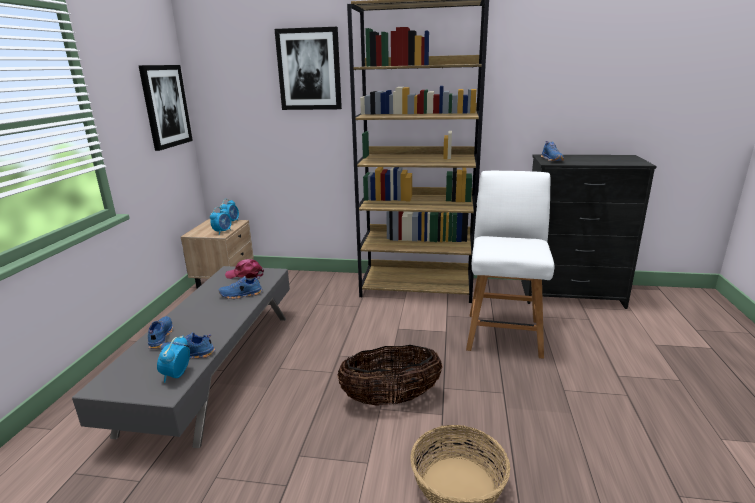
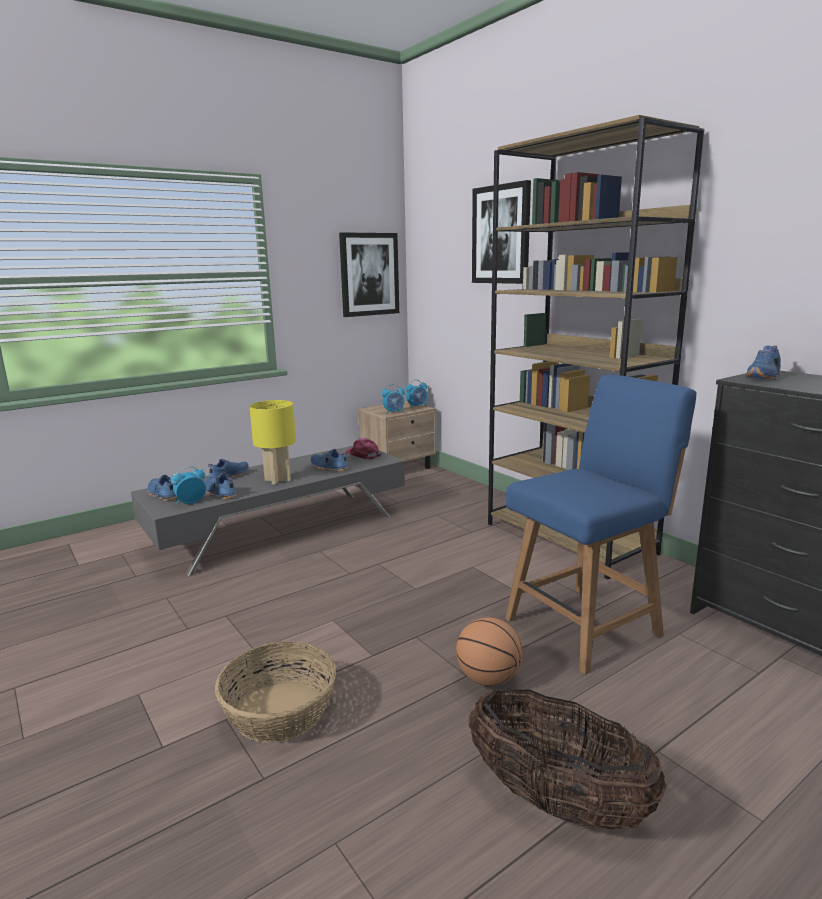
camera: 45 degrees right, 5 degrees down
basket [337,345,443,405] -> basket moved to [468,688,667,829]
white chair [466,171,555,359] -> blue chair [505,375,696,674]
none -> blue shoe [148,475,177,501]
none -> yellow table lamp [249,400,296,485]
none -> basketball [456,617,523,686]

